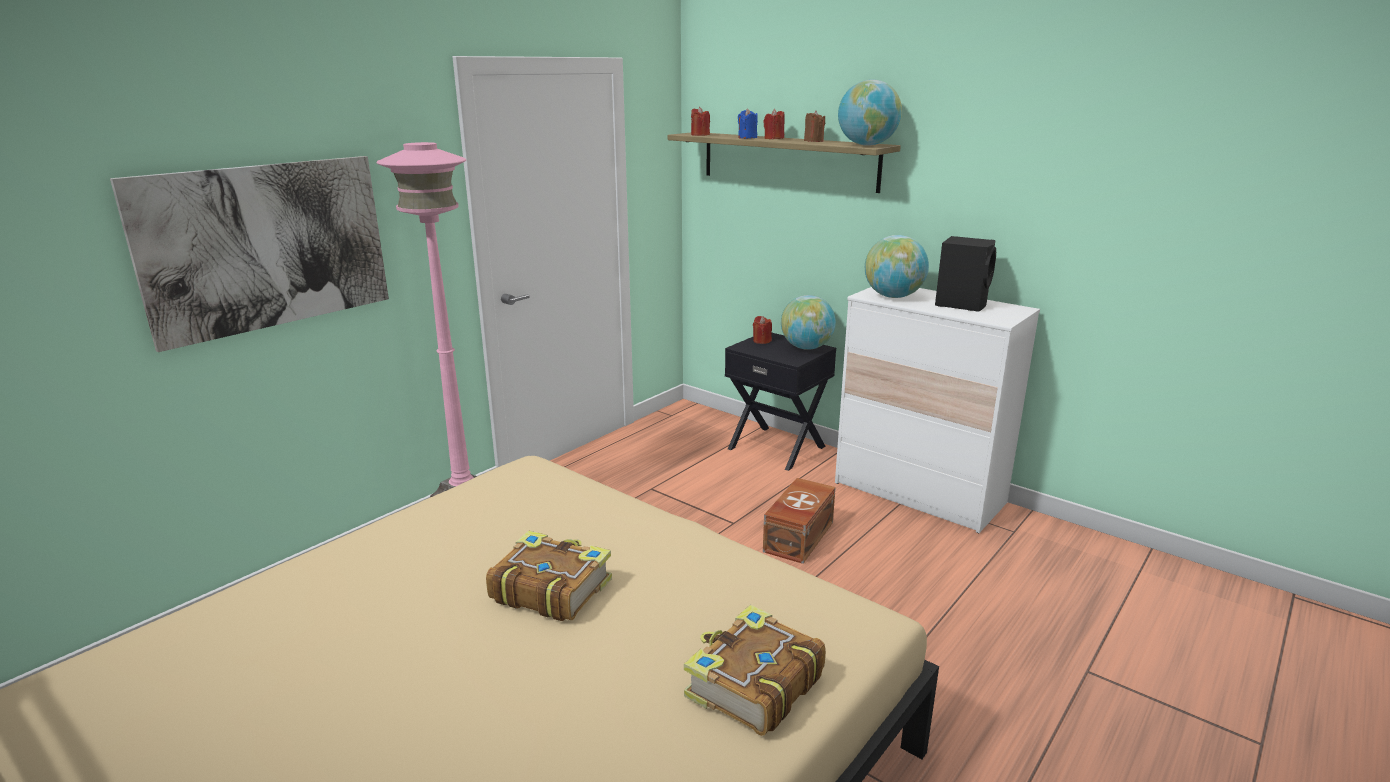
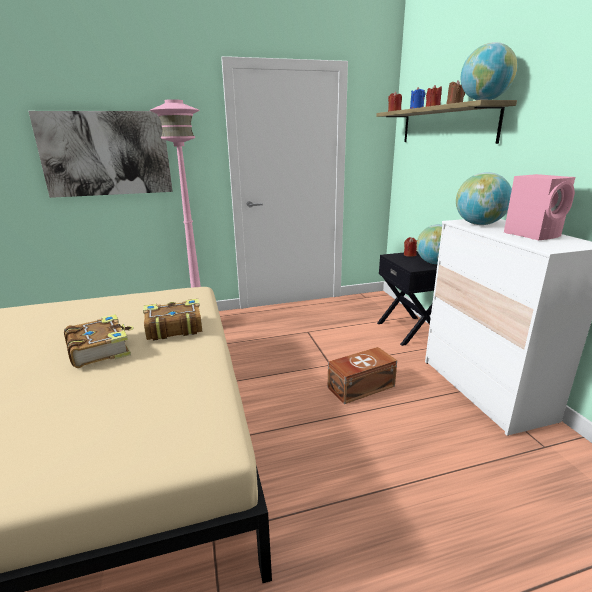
camera: 35 degrees right, 0 degrees up
book [684,605,826,736] -> book moved to [143,299,202,341]
black speaker [935,236,996,312] -> pink speaker [504,174,575,240]

